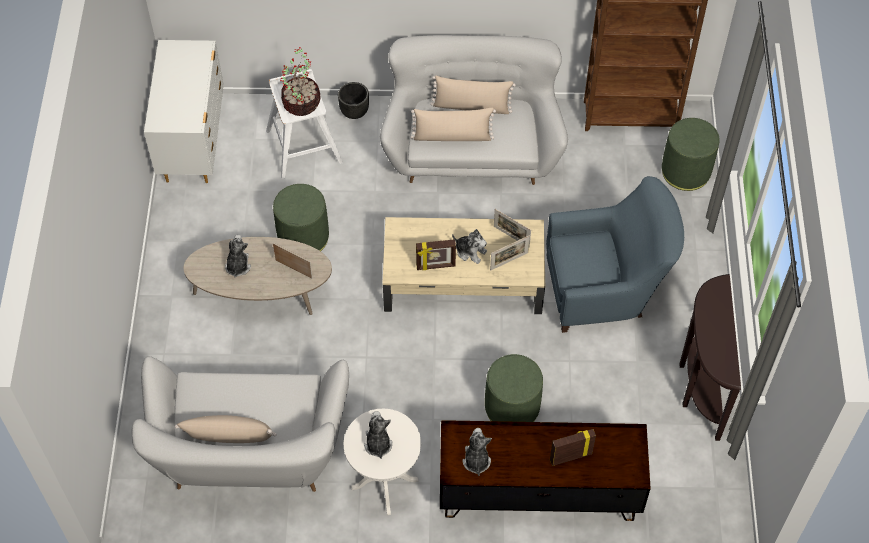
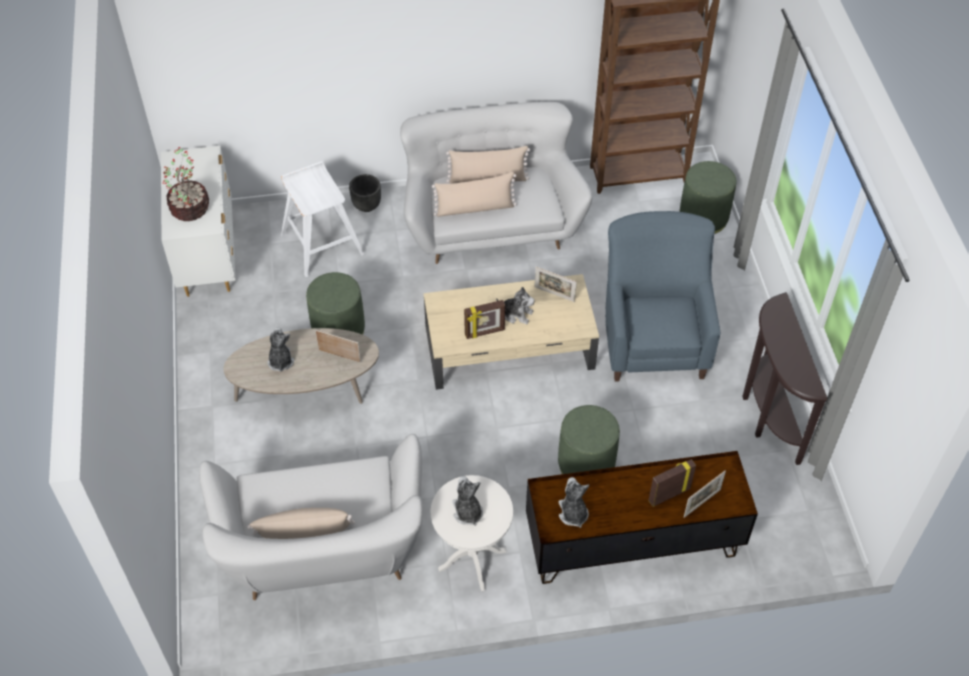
camera: 10 degrees left, 5 degrees down
potted plant [280,47,321,116] -> potted plant moved to [163,147,209,221]
picture frame [490,235,530,271] -> picture frame moved to [684,470,726,518]
blue armchair [546,176,684,333] -> blue armchair turned 75 degrees counterclockwise [605,211,720,382]

